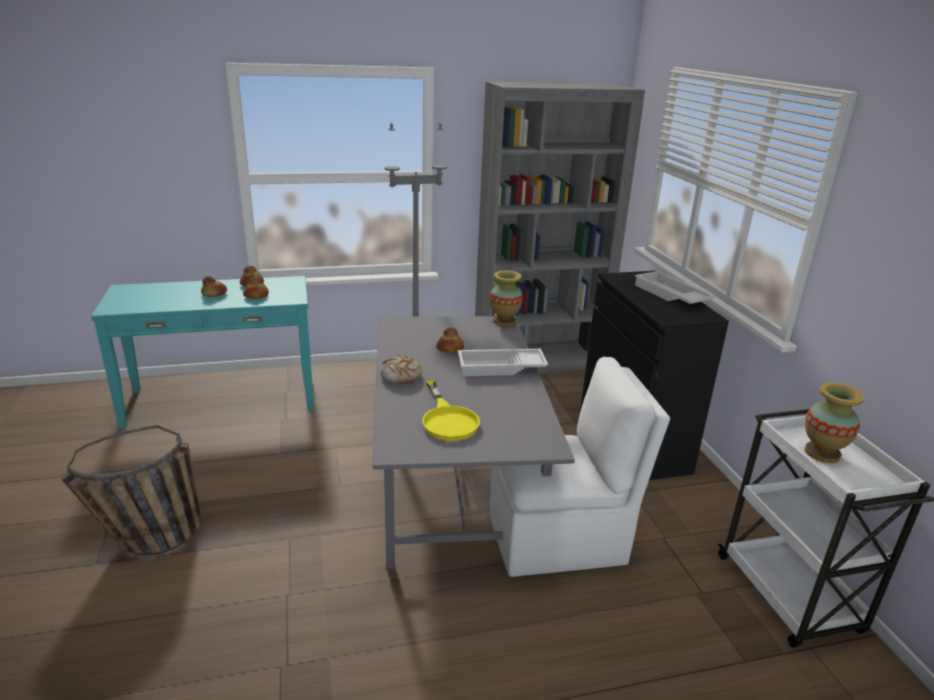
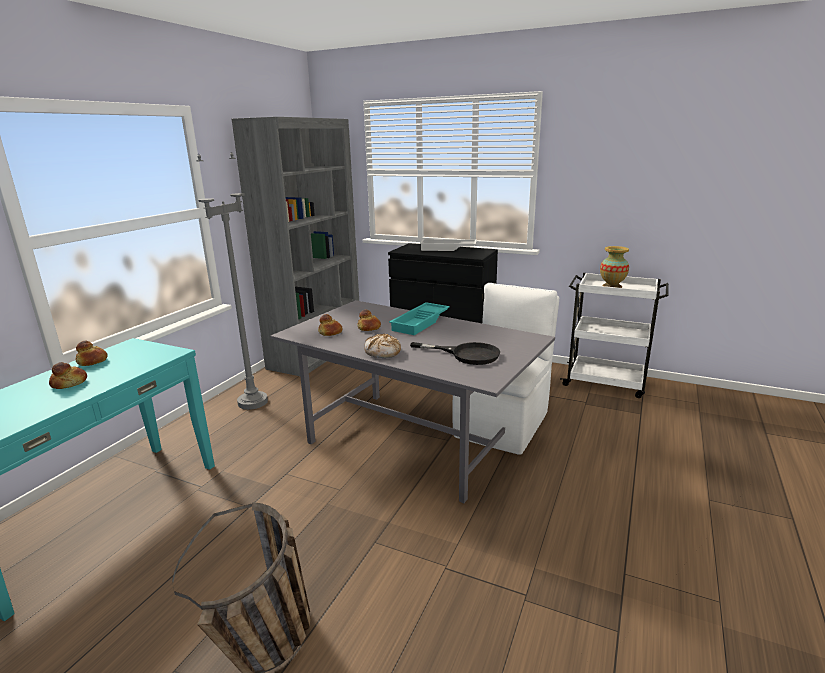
camera: 50 degrees left, 5 degrees down
bread [243,277,269,299] -> bread moved to [318,314,343,336]
yellow frying pan [422,381,480,441] -> black frying pan [410,342,500,365]
white tray [458,349,548,376] -> turquoise tray [389,302,450,335]
vase [490,271,523,326] -> none

